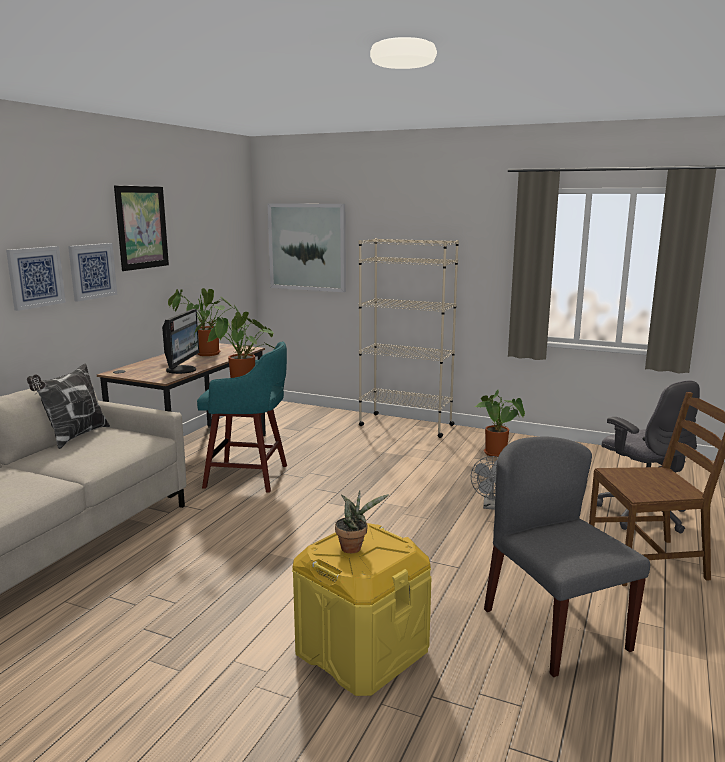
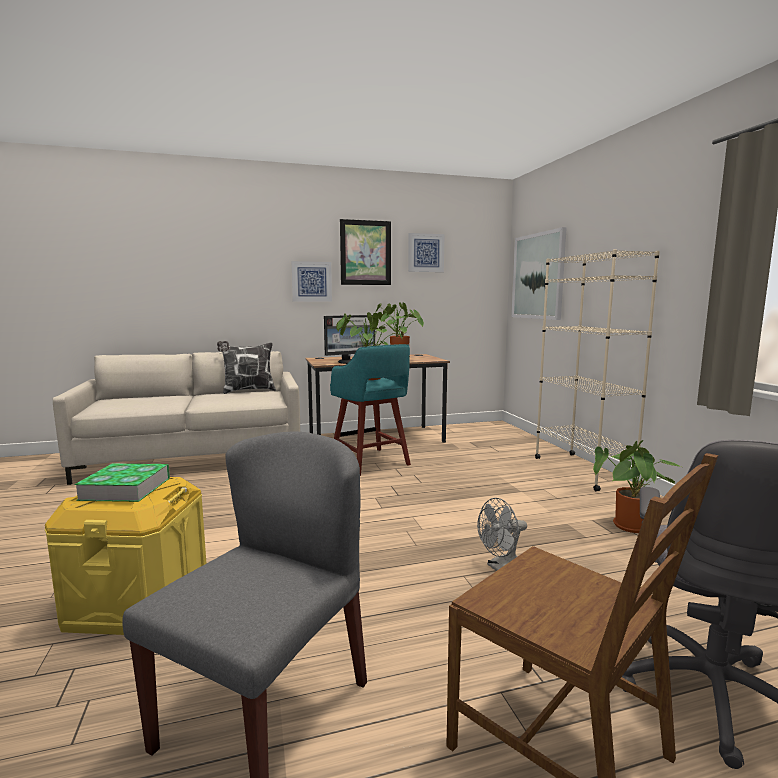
camera: 50 degrees right, 5 degrees down
picture [6,246,66,311] -> picture moved to [408,233,445,272]
potted plant [335,490,389,553] -> book [74,463,170,502]

